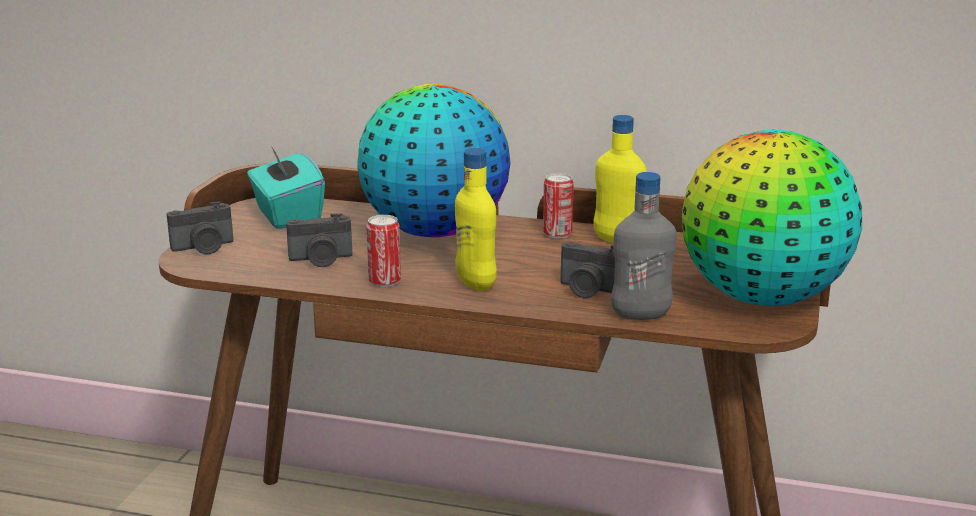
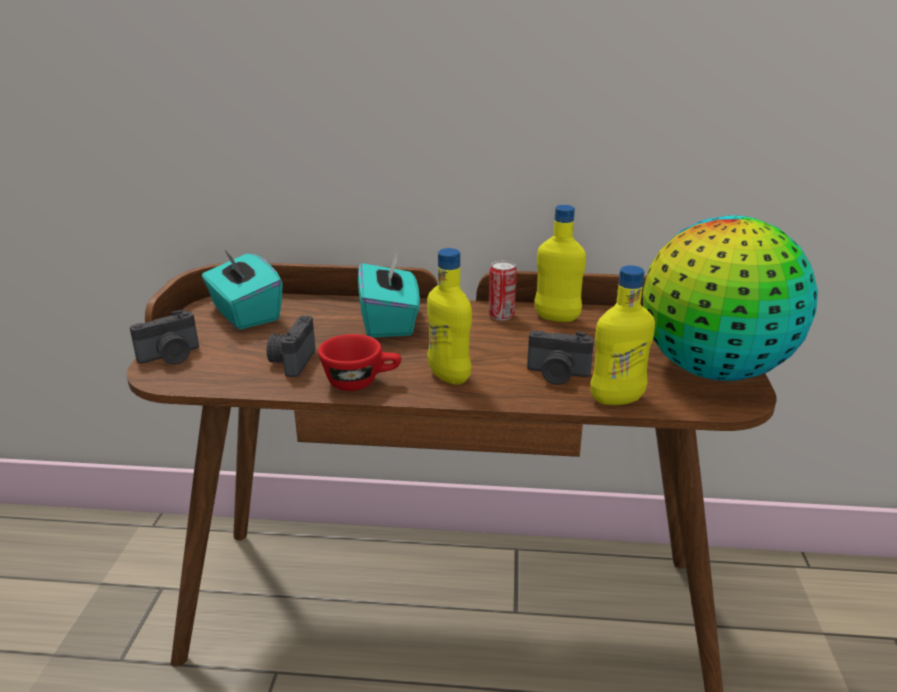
camera: 10 degrees left, 5 degrees up
camera [286,213,352,267] -> camera turned 120 degrees clockwise [267,315,315,377]
globe [357,84,511,237] -> turquoise tissue box [358,252,420,338]
can [366,215,401,287] -> red cup [318,334,401,391]
grey bottle [611,172,677,320] -> yellow bottle [590,265,655,405]

